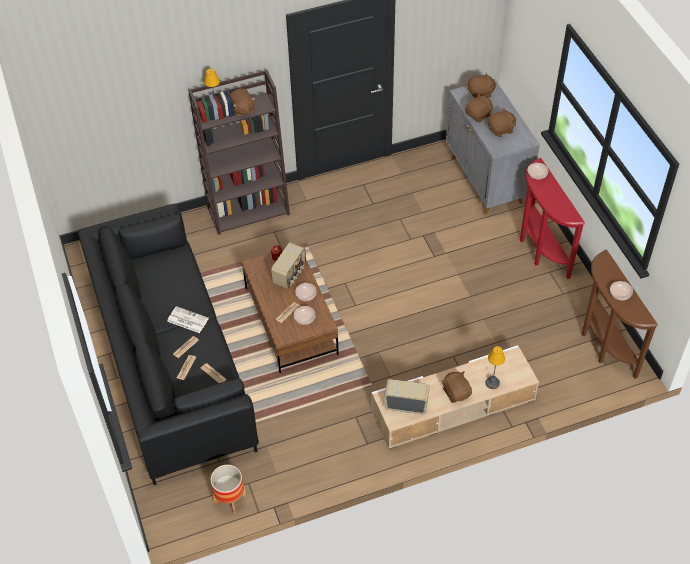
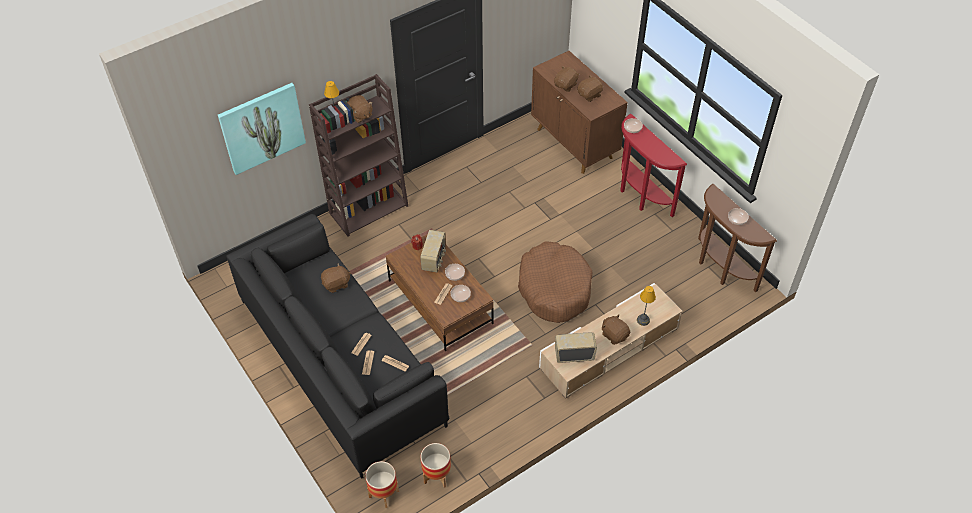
camera: 15 degrees left, 0 degrees up
newspaper [167,306,209,333] -> none
grey cabinet [446,78,540,214] -> brown cabinet [531,51,628,174]
brown plush toy [468,72,497,98] -> brown plush toy moved to [321,264,351,293]
none -> picture [218,83,306,175]
none -> planter [365,461,399,508]
none -> brown dog bed [518,241,592,323]

